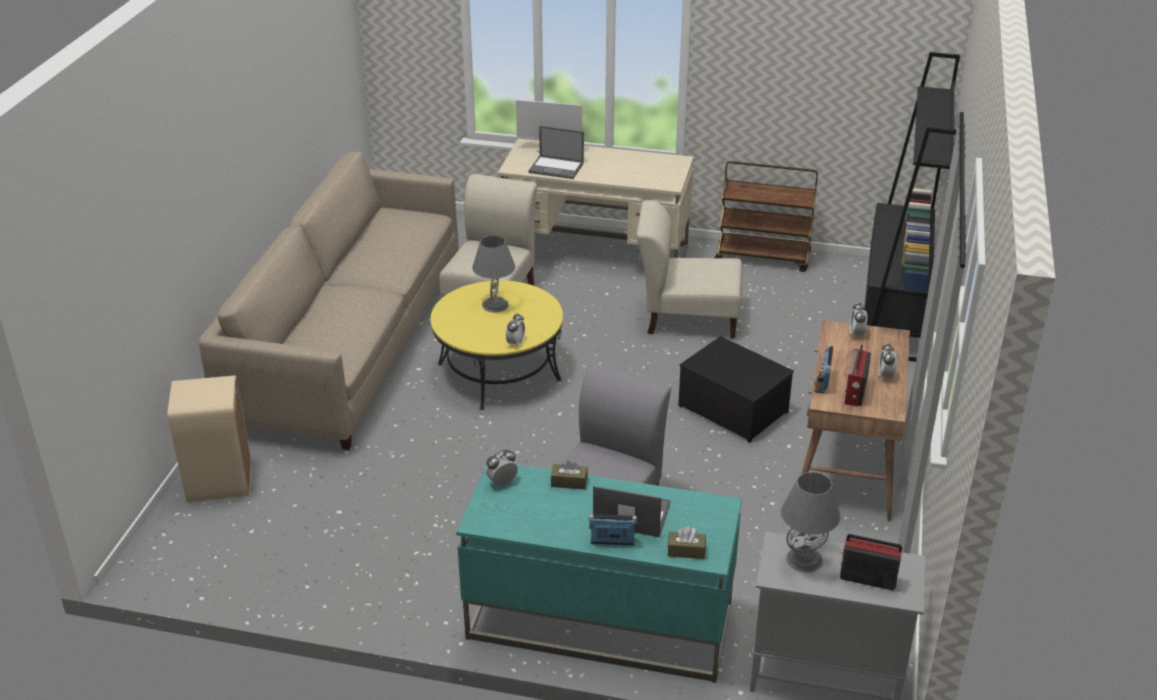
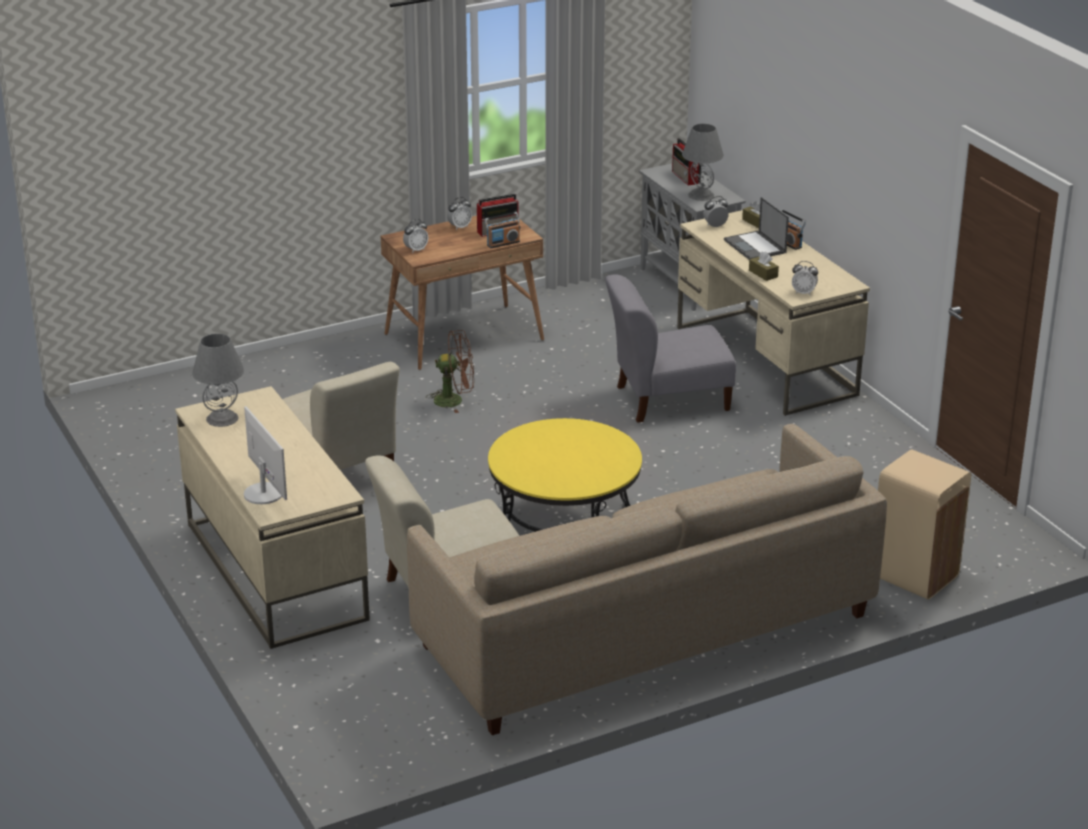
camera: 130 degrees left, 5 degrees down
turquoise desk [456,464,742,683] -> beige desk [677,210,870,416]
grey table lamp [472,235,515,312] -> grey table lamp moved to [192,333,244,427]
alarm clock [506,313,525,347] -> alarm clock moved to [703,196,729,228]
laptop [528,126,584,179] -> none
storage box [678,336,794,443] -> brown fan [426,330,474,413]
brown cart [715,161,818,272] -> none
black bookcase [864,52,960,362] -> none

